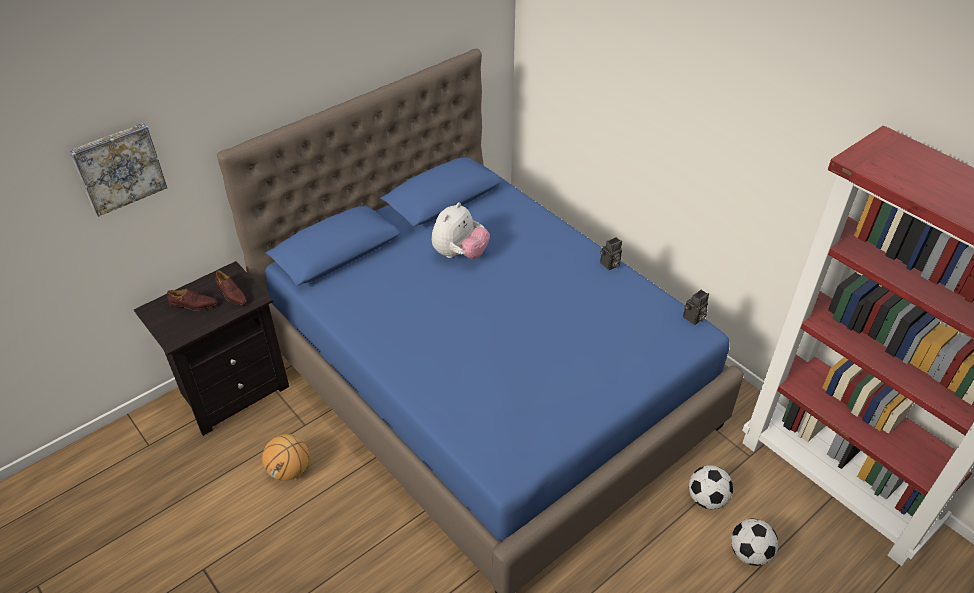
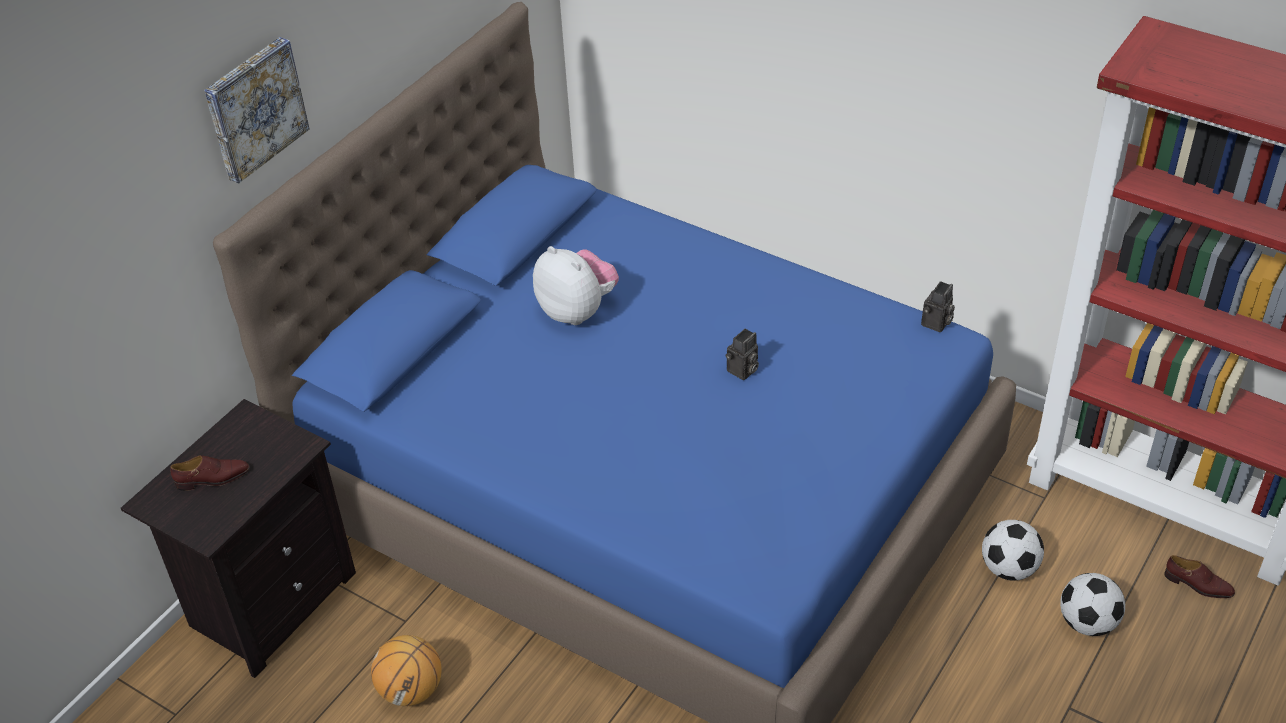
camera: 15 degrees left, 0 degrees up
picture [69,123,167,217] -> picture moved to [204,37,309,184]
brown shoe [215,270,247,306] -> brown shoe moved to [1164,555,1235,598]
plush toy [432,203,490,259] -> plush toy turned 60 degrees counterclockwise [533,246,619,325]
camera [600,237,622,270] -> camera moved to [726,329,759,380]

